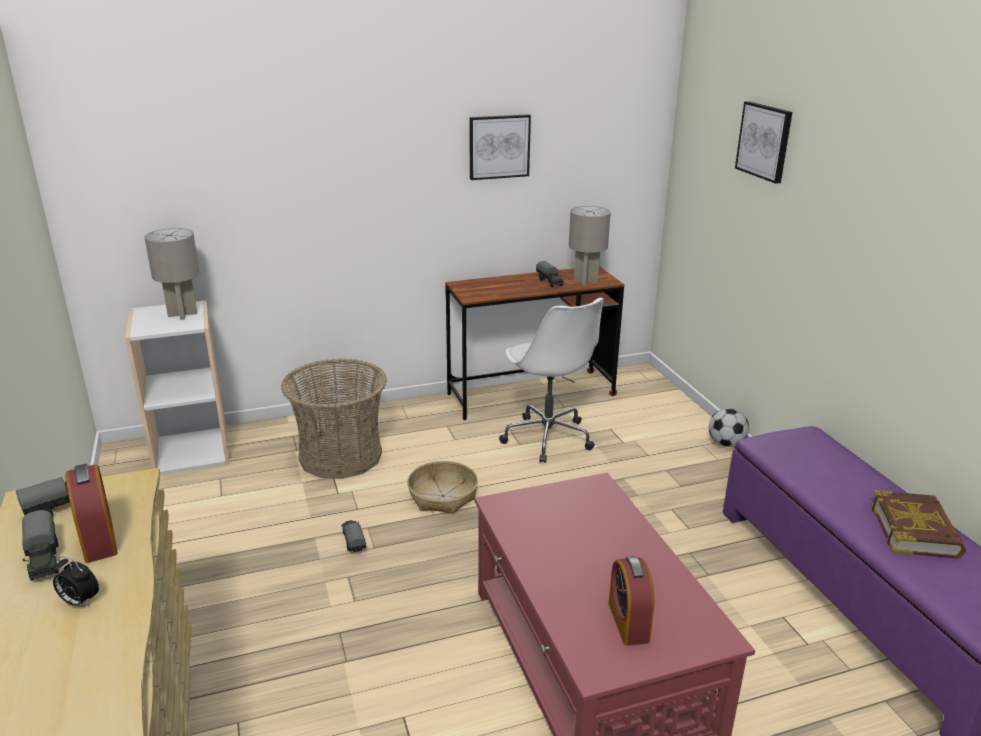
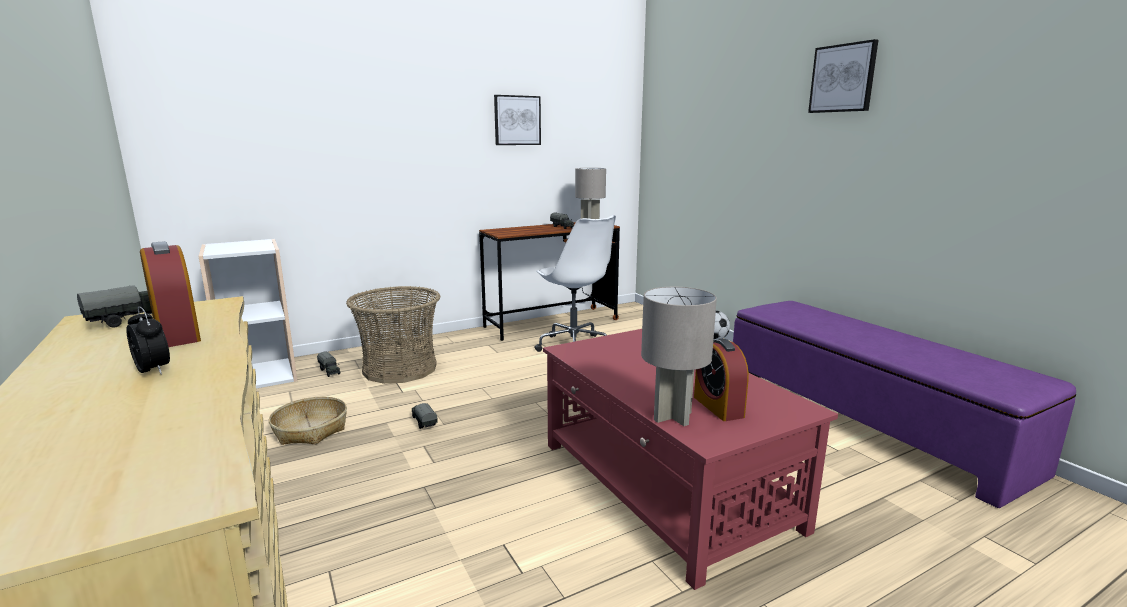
camera: 10 degrees left, 10 degrees down
toy truck [22,510,59,580] -> toy truck moved to [317,351,340,377]
alarm clock [51,556,99,607] -> alarm clock turned 150 degrees counterclockwise [126,306,170,375]
grey table lamp [145,228,200,320] -> grey table lamp moved to [641,287,717,426]
basket [407,461,478,514] -> basket moved to [269,397,347,445]
picture [735,101,792,184] -> picture moved to [808,39,878,113]
book [871,490,966,559] -> none

